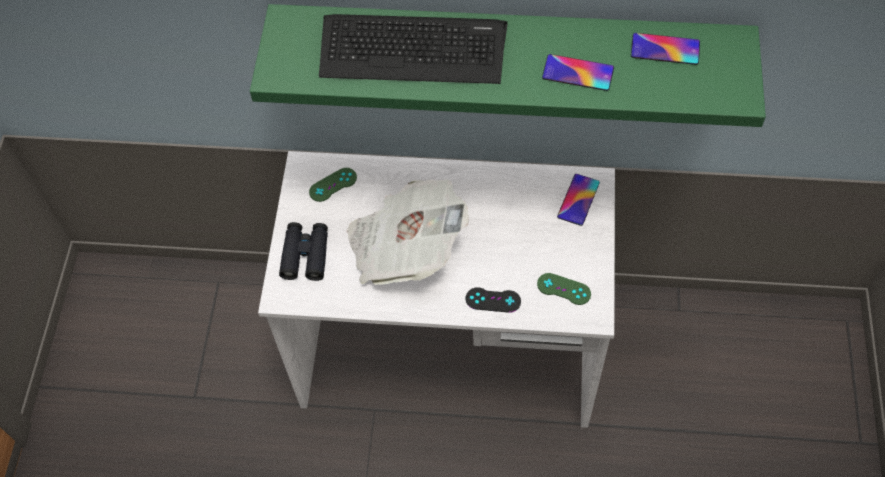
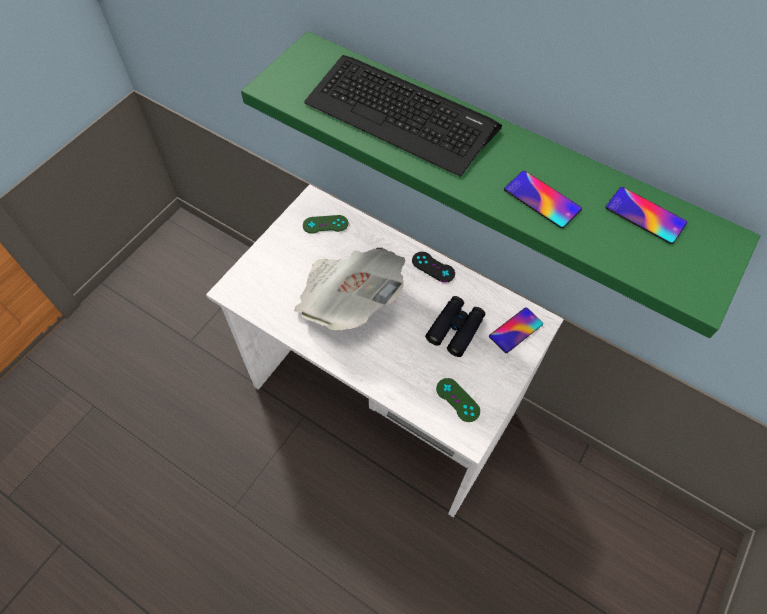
camera: 25 degrees right, 0 degrees up
black binoculars [279,222,328,281] -> black binoculars moved to [425,296,485,357]
black game controller [466,287,521,313] -> black game controller moved to [412,252,455,283]

